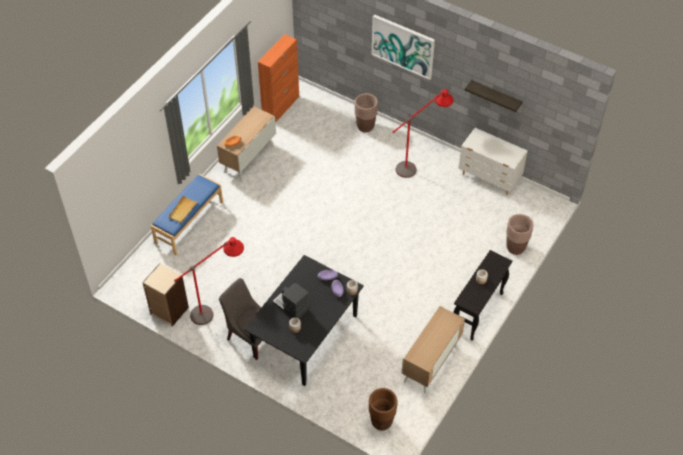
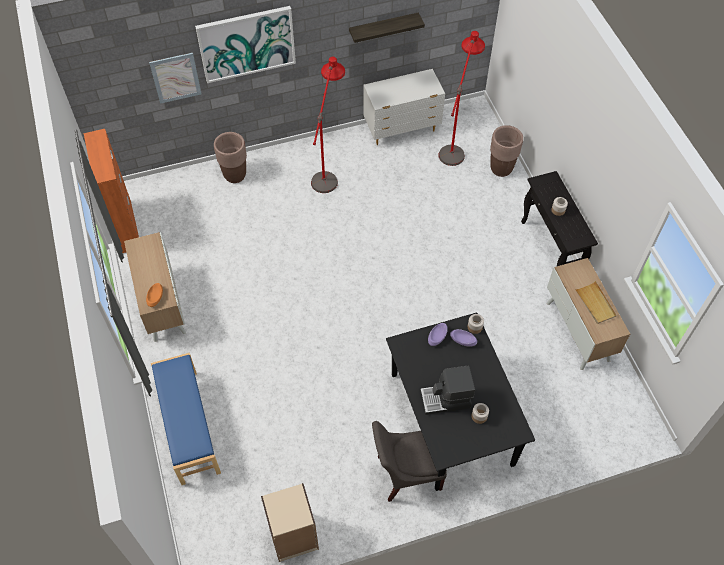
camera: 50 degrees left, 5 degrees up
beige tray [169,195,197,223] -> beige tray moved to [575,281,617,324]
red floor lamp [174,237,244,325] -> red floor lamp moved to [438,31,485,166]
brown planter [369,388,397,431] -> none
none -> picture [149,53,202,104]

